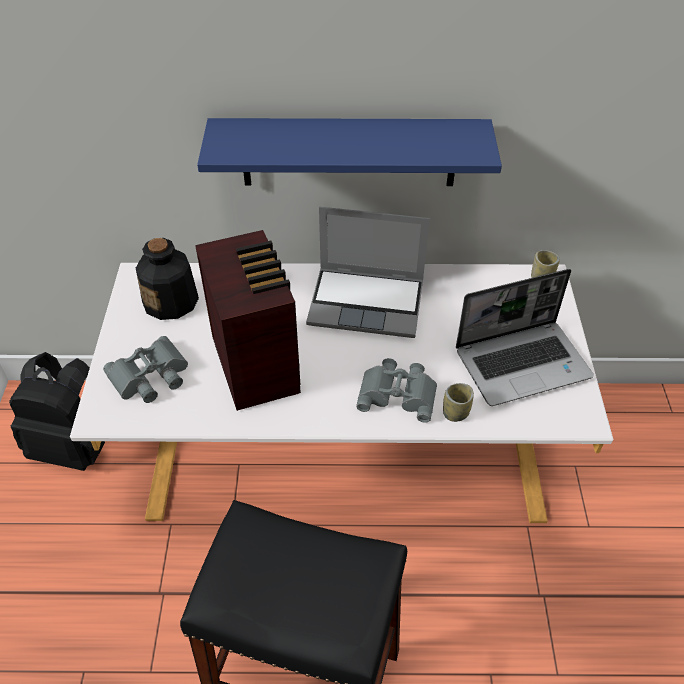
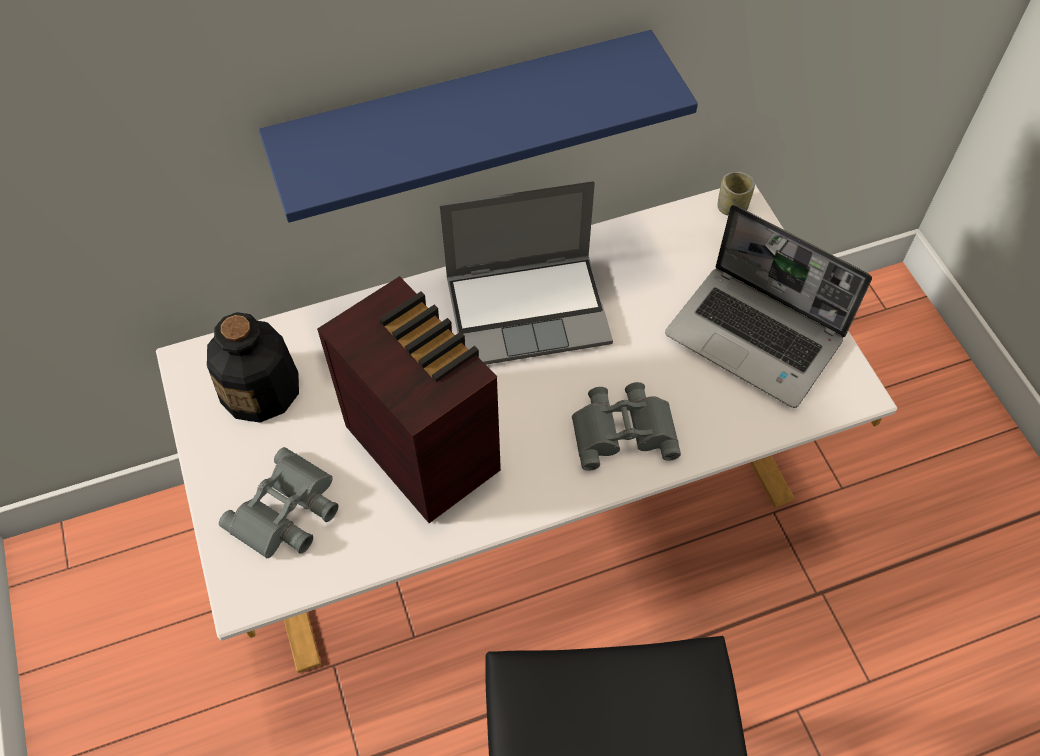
camera: 20 degrees left, 10 degrees up
black backpack [9,352,105,471] -> none
cup [443,383,474,422] -> none
laptop [456,269,594,406] -> laptop turned 75 degrees clockwise [665,205,872,408]

